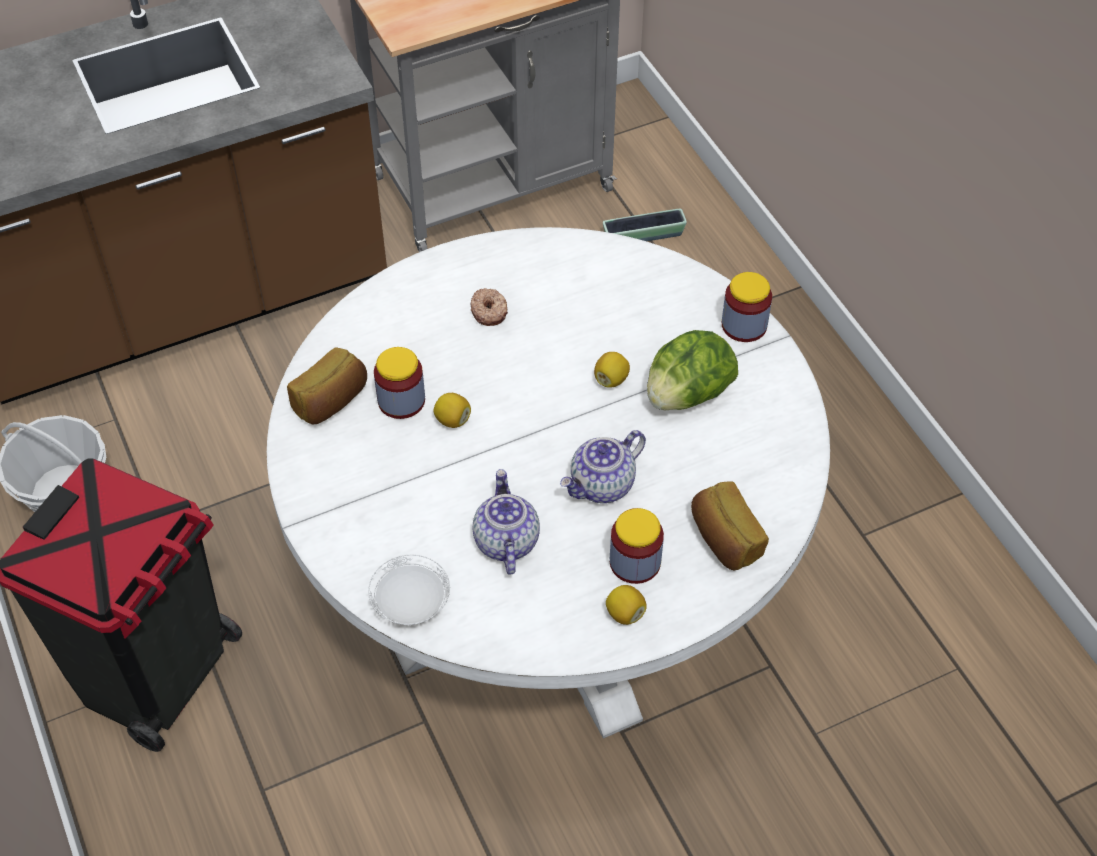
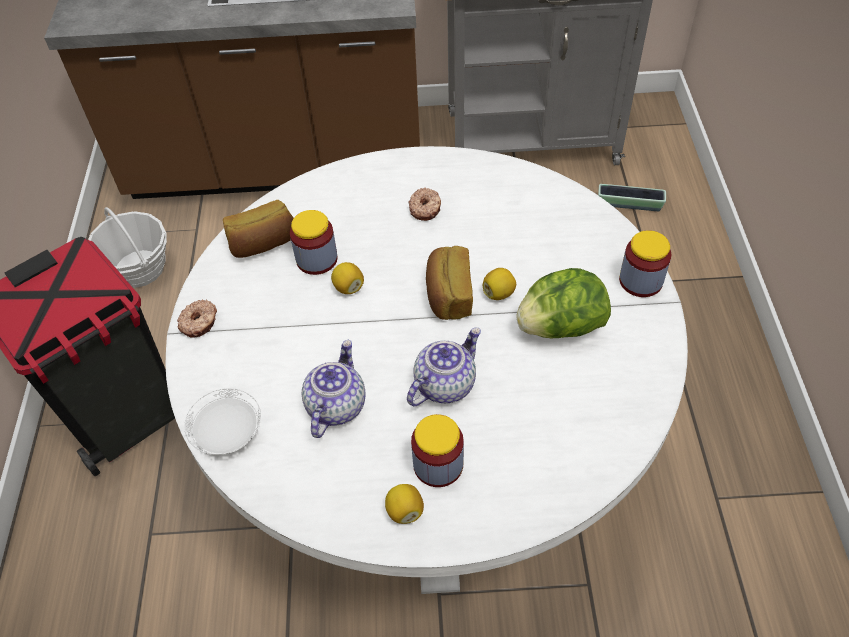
camera: 25 degrees right, 0 degrees up
teapot [560,430,646,503] -> teapot turned 150 degrees clockwise [407,328,481,406]
bread [691,482,769,570] -> bread moved to [426,246,473,320]
none -> donut [177,300,217,338]

